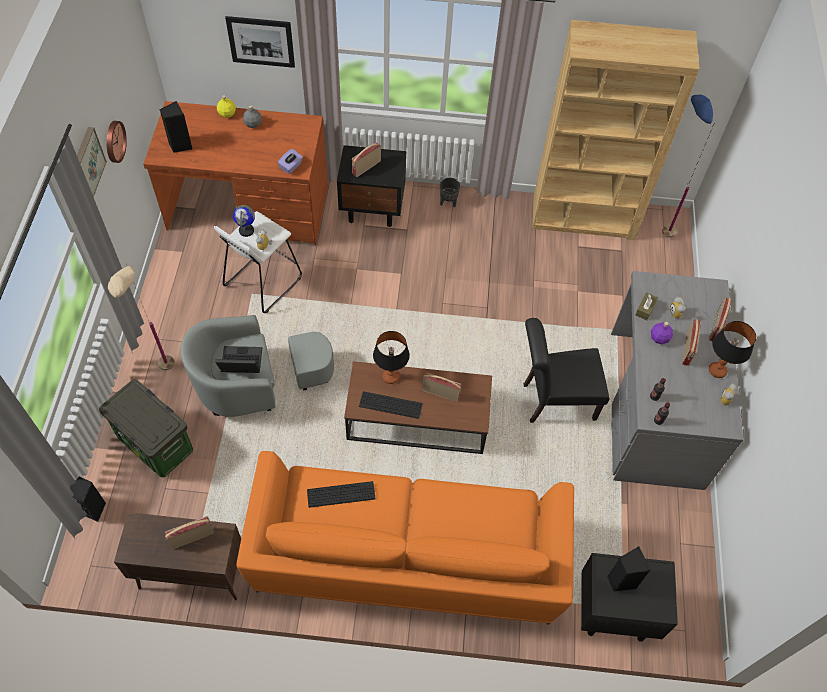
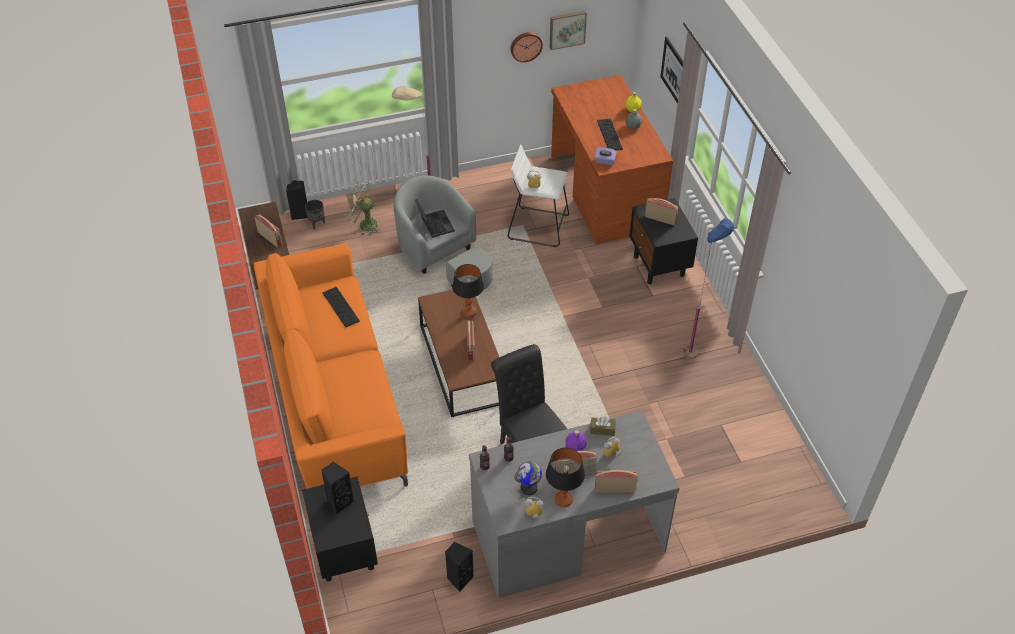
camera: 70 degrees right, 10 degrees down
picture [77,127,107,197] -> picture moved to [550,11,587,50]
storage box [99,379,193,477] -> green fan [345,181,381,236]
black speaker [160,101,192,153] -> black speaker moved to [445,542,474,592]
globe [233,205,255,237] -> globe moved to [514,461,542,495]
keyboard [359,391,423,419] -> keyboard moved to [597,118,623,151]
black planter [440,178,460,207] -> black planter moved to [305,200,325,230]
brown bookcase [532,20,699,240] -> none
blue floor lamp [662,95,716,238] -> blue floor lamp moved to [683,218,734,359]

